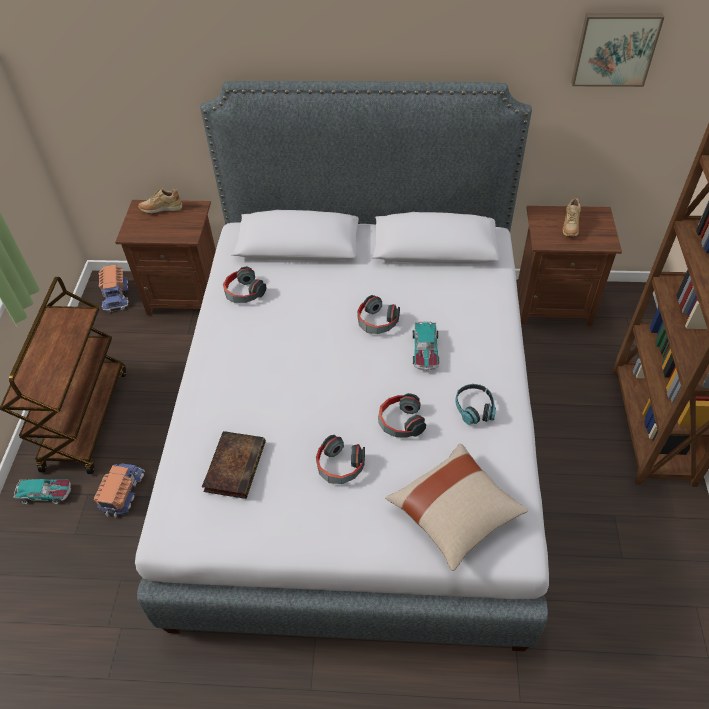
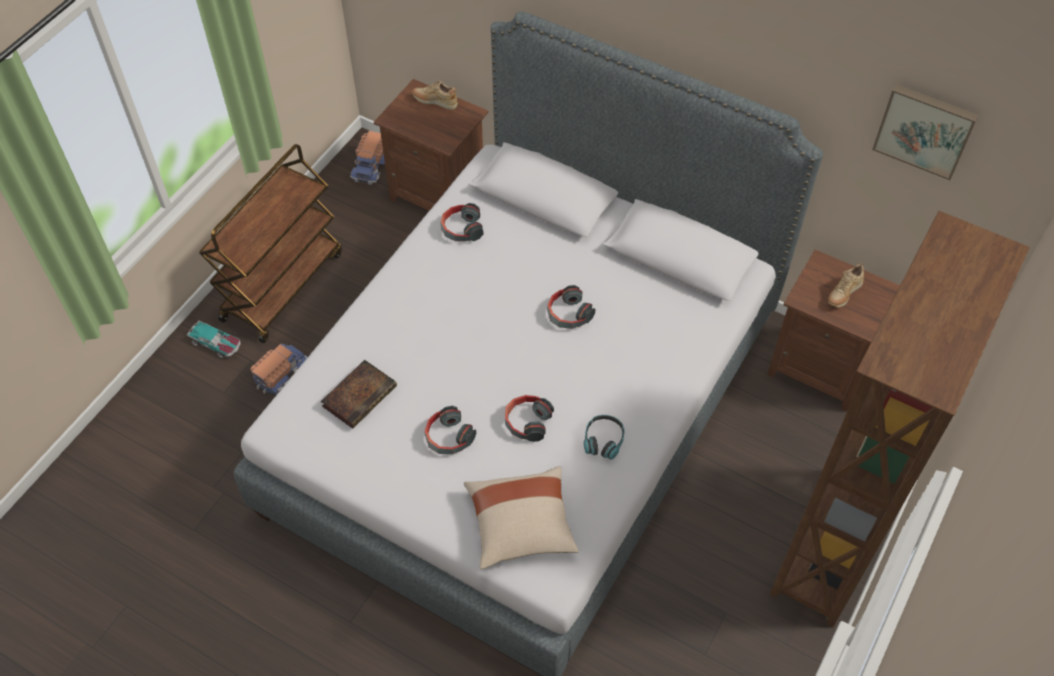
camera: 25 degrees right, 5 degrees up
toy car [412,321,439,371] -> none

